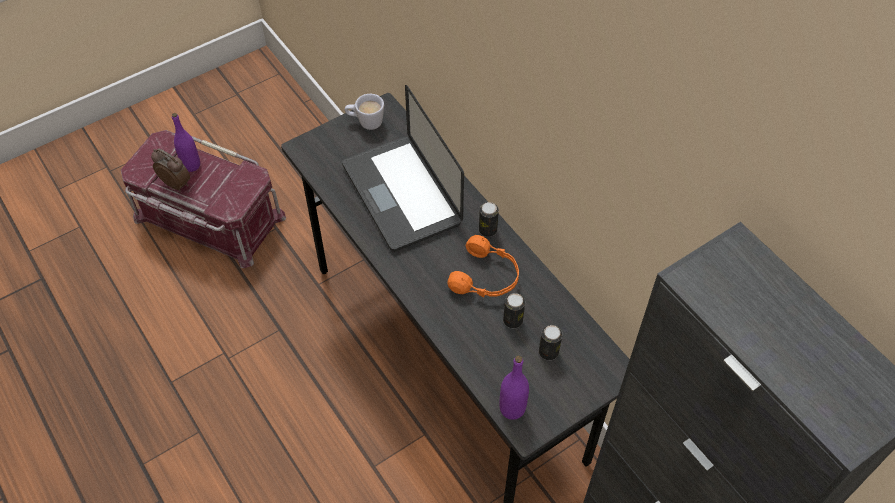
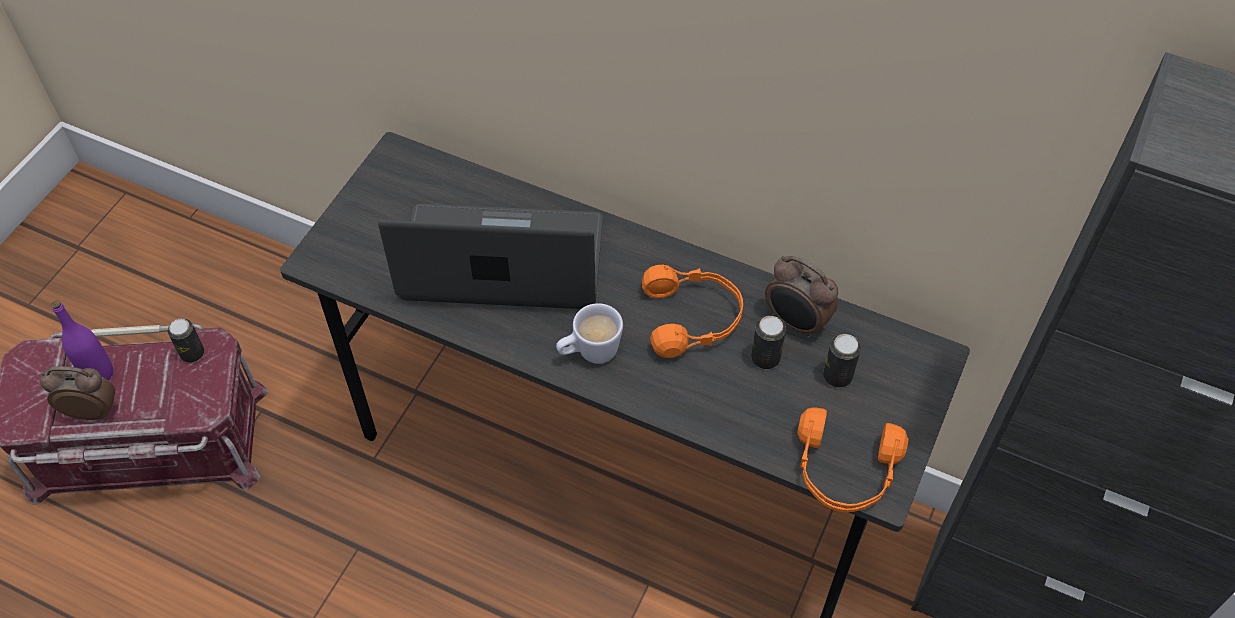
camera: 30 degrees left, 0 degrees up
laptop [342,85,464,252] -> laptop turned 150 degrees clockwise [378,204,603,309]
white mug [345,94,384,130] -> white mug moved to [556,303,623,364]
can [479,202,499,237] -> can moved to [168,318,204,363]
purple bottle [499,355,529,420] -> orange headphones [797,407,908,512]
none -> alarm clock [765,256,838,338]

